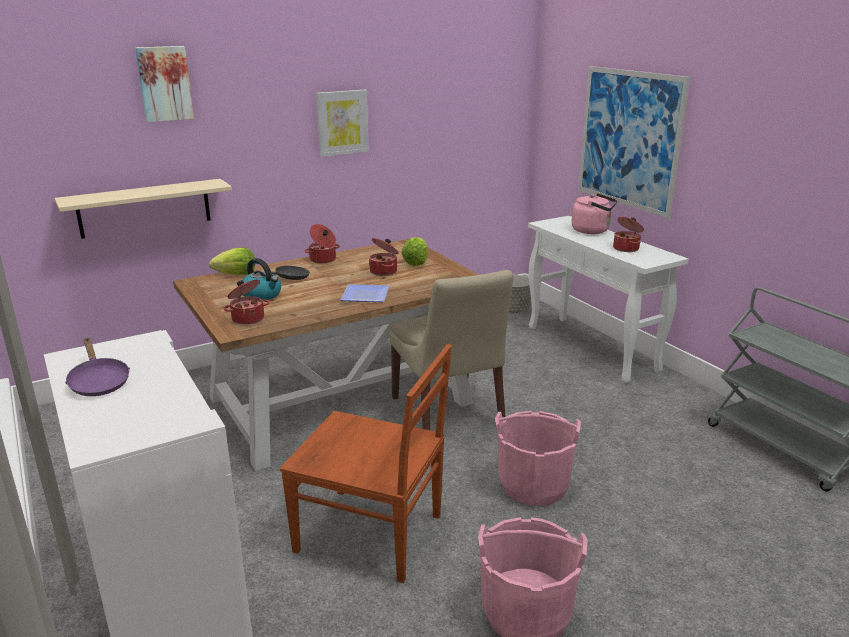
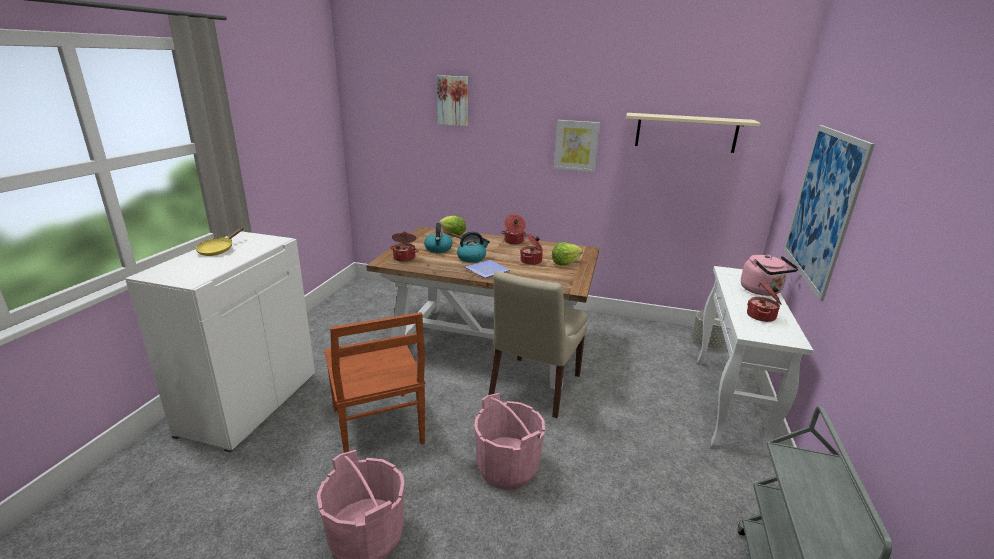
camera: 45 degrees right, 0 degrees up
beige shelf [54,179,232,239] -> beige shelf moved to [626,113,761,153]
purple frying pan [65,338,130,396] -> yellow frying pan [196,227,244,256]
none -> kettle [457,232,490,263]

